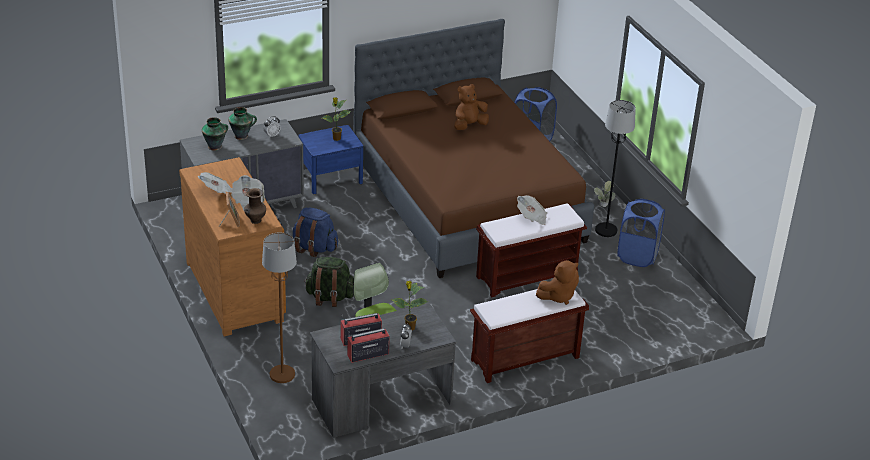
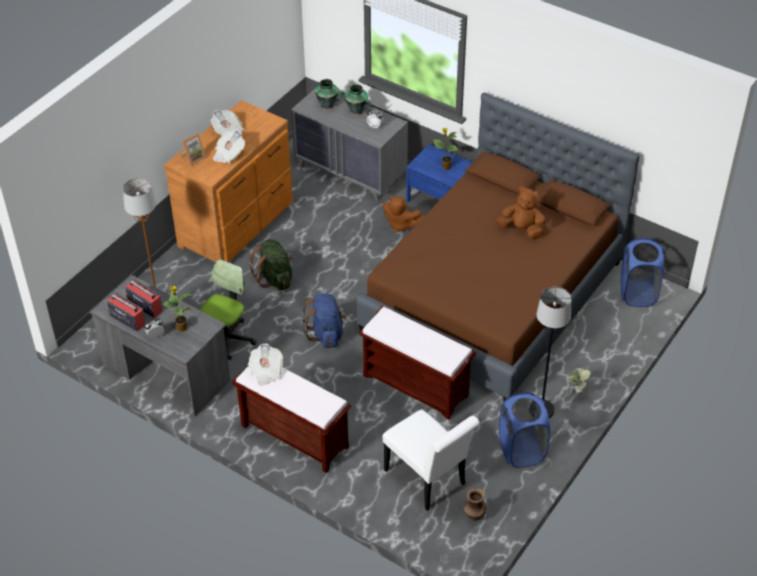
camera: 60 degrees right, 10 degrees up
brown vase [244,188,266,224] -> brown vase moved to [463,488,486,521]
blue backpack [293,208,338,257] -> blue backpack moved to [302,293,347,348]
newspaper [517,195,547,225] -> newspaper moved to [248,343,283,386]
brown plush toy [536,260,579,305] -> brown plush toy moved to [382,196,424,233]
none -> white chair [382,409,480,511]

